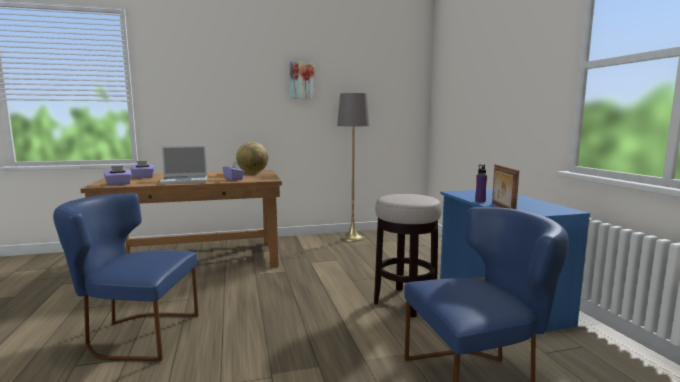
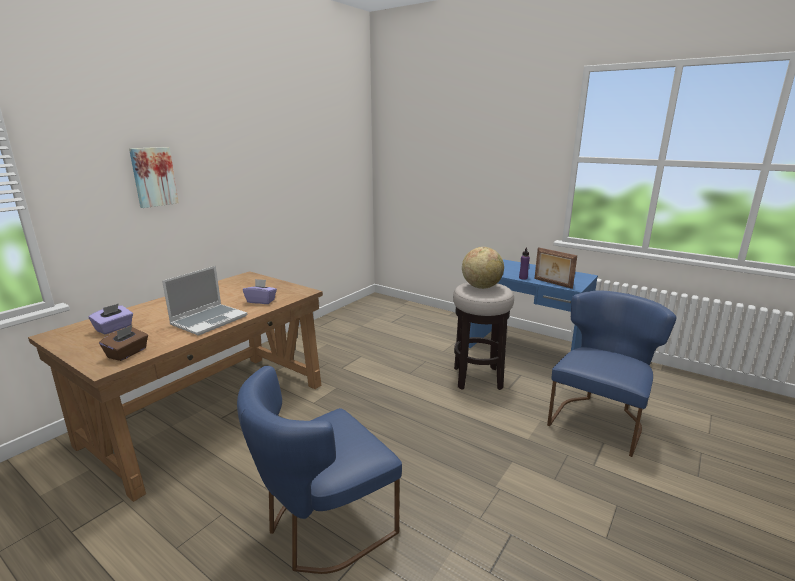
camera: 40 degrees left, 10 degrees up
purple tissue box [104,166,132,185] -> brown tissue box [99,325,148,361]
globe [236,142,268,173] -> globe moved to [462,247,504,289]
picture [290,61,314,99] -> picture moved to [129,147,179,208]
grey floor lamp [337,93,370,242] -> none

